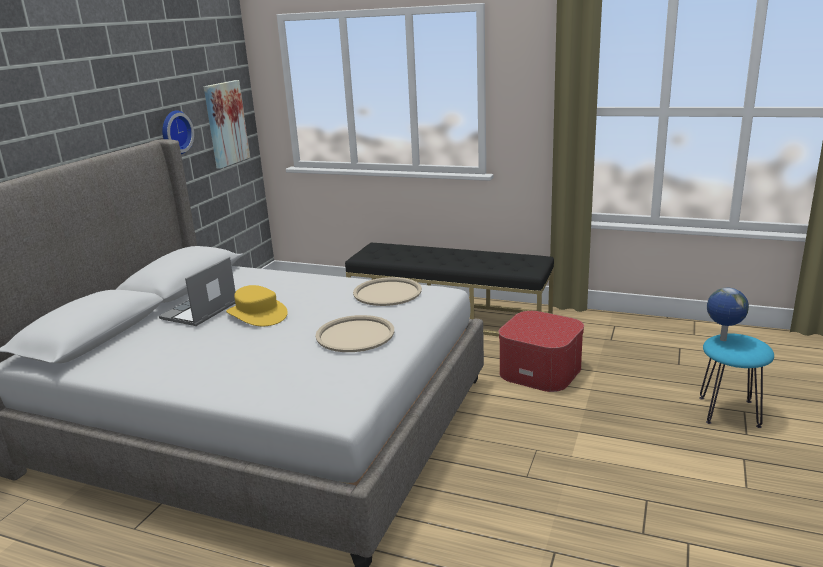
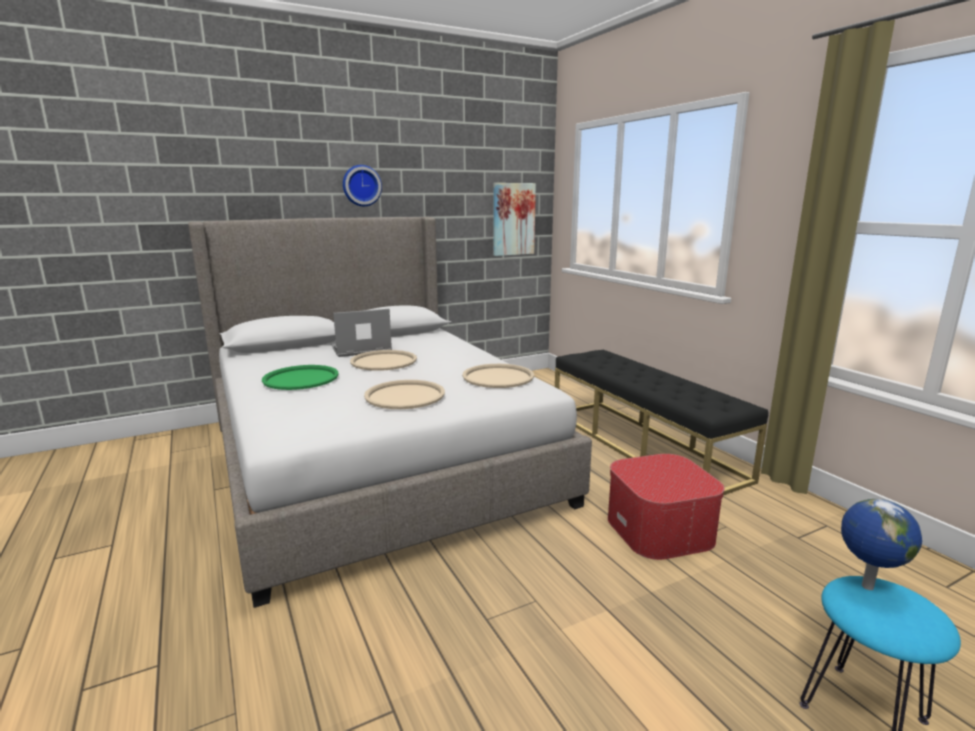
camera: 40 degrees right, 5 degrees down
wall clock [162,110,194,154] -> wall clock moved to [343,165,382,206]
yellow hat [226,285,288,326] -> beige tray [350,350,417,371]
none -> green tray [262,365,339,390]

